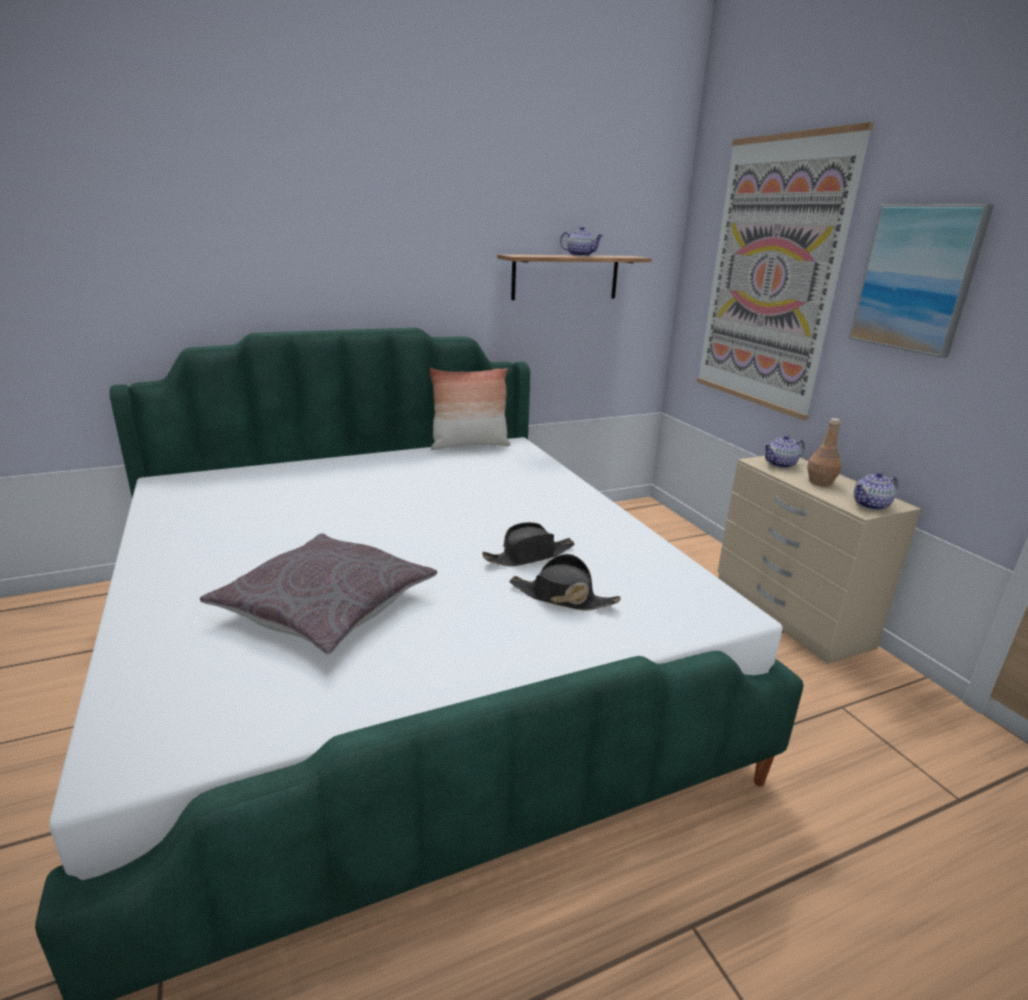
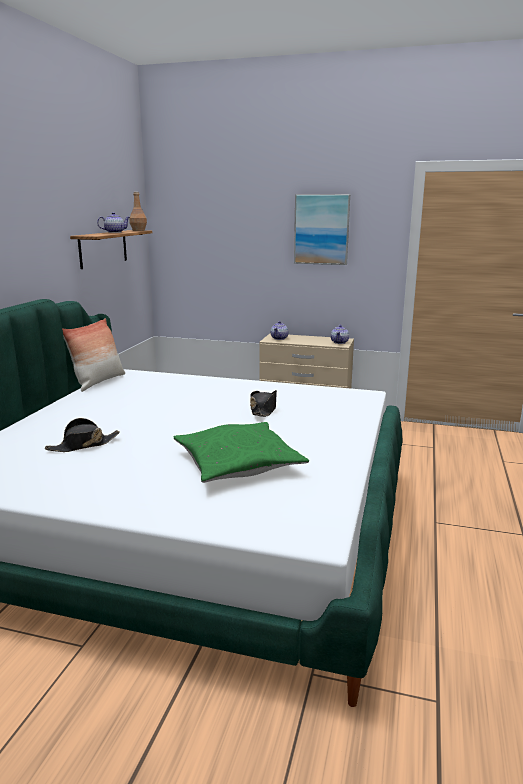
camera: 50 degrees left, 5 degrees down
grey pillow [200,533,437,655] -> green pillow [174,422,309,483]
black hat [509,554,621,611] -> black hat moved to [45,418,120,452]
picture [697,122,874,421] -> none
brown bottle [807,418,842,486] -> brown bottle moved to [129,192,147,231]

